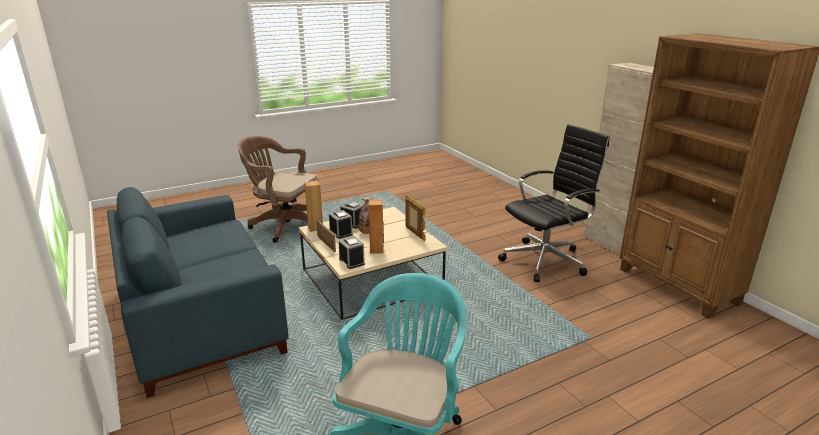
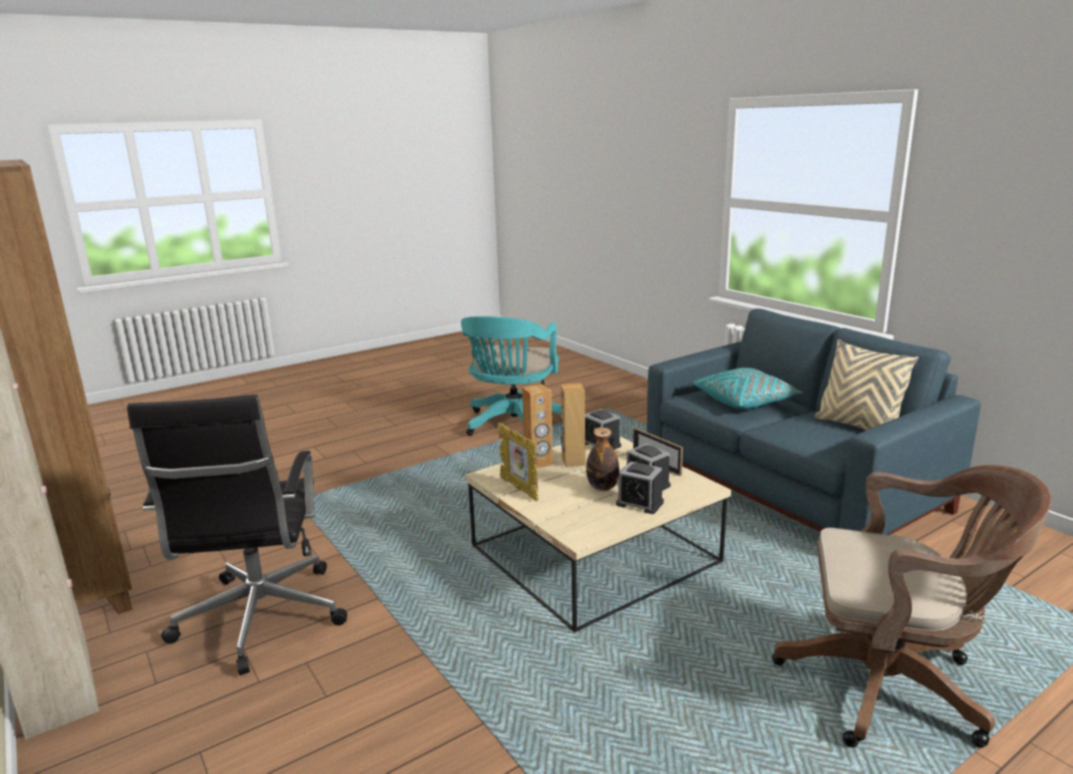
camera: 175 degrees right, 5 degrees down
brown speaker [304,181,323,232] -> brown speaker moved to [522,384,553,469]
black office chair [498,124,609,282] -> black office chair turned 60 degrees counterclockwise [127,395,347,675]
none -> turquoise pillow [692,368,803,410]
none -> beige pillow [814,339,919,430]

